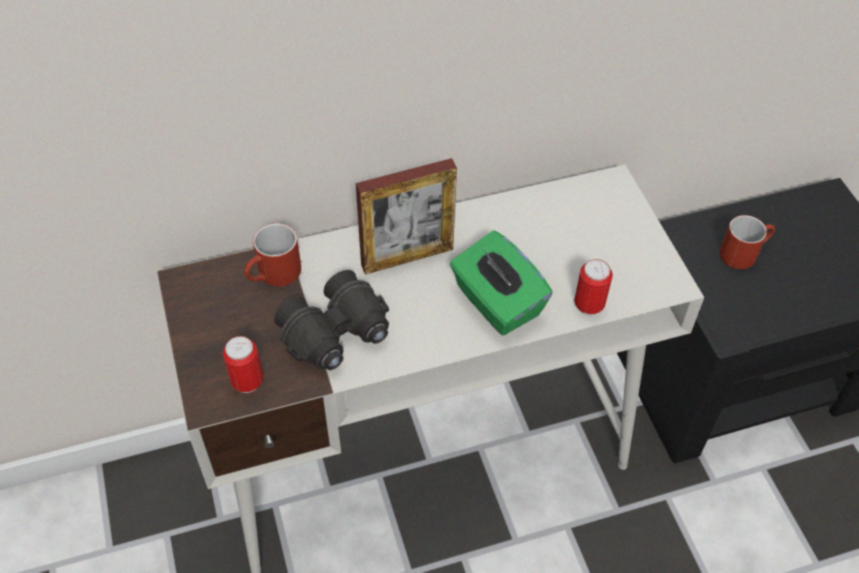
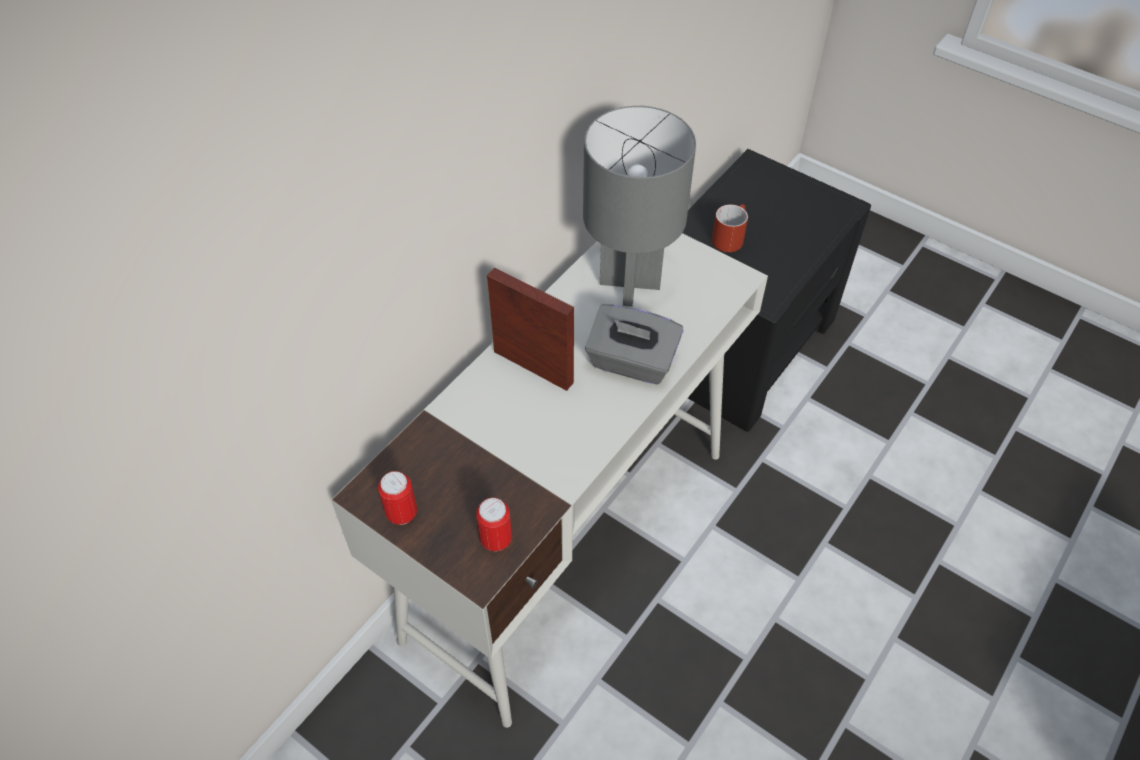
camera: 35 degrees left, 0 degrees up
red mug [244,223,301,287] -> none
black binoculars [274,270,389,370] -> none
picture frame [356,158,457,275] -> picture frame turned 90 degrees counterclockwise [487,268,574,391]
green tissue box [450,231,553,335] -> grey tissue box [585,304,683,384]
can [574,259,613,315] -> can moved to [378,471,417,525]
none -> grey table lamp [583,106,696,307]

